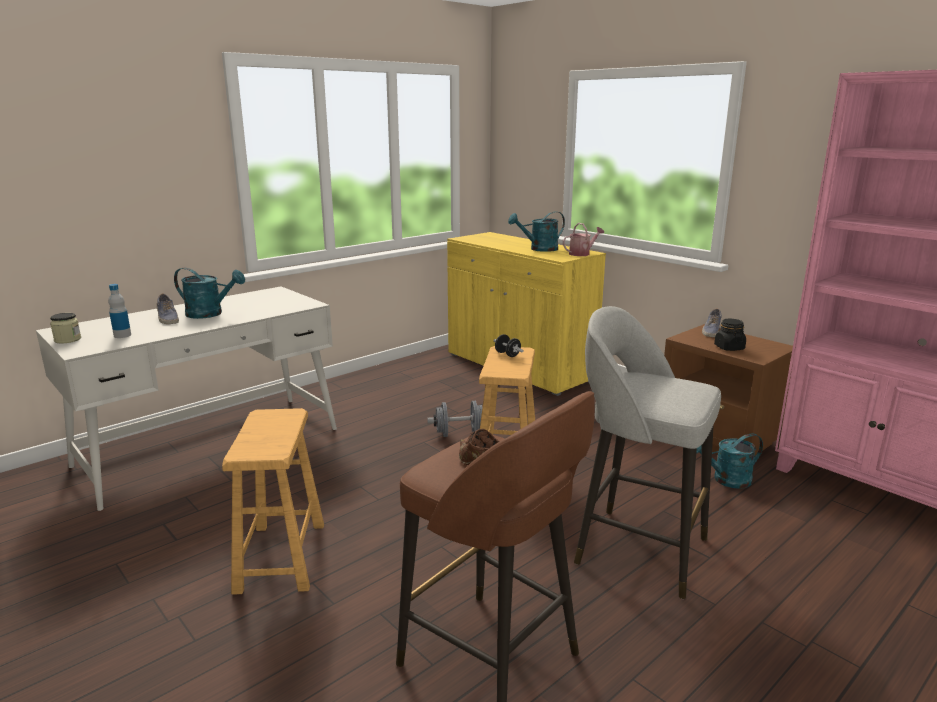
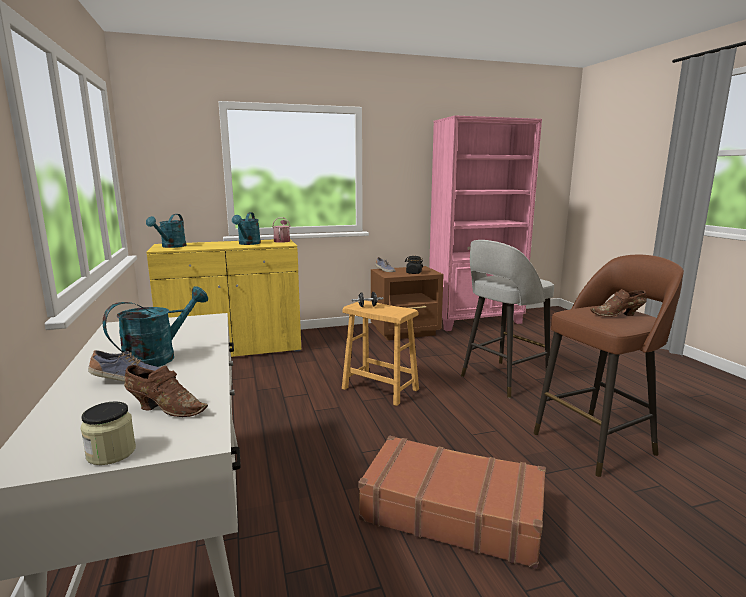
camera: 65 degrees left, 5 degrees down
bottle [108,284,131,338] -> brown shoe [124,365,208,417]
brown stool [222,408,324,595] -> brown suitcase [358,436,546,569]
grey dumbbell [427,401,483,437] -> none
turquoise watering can [696,434,763,489] -> turquoise watering can moved to [146,214,187,248]

